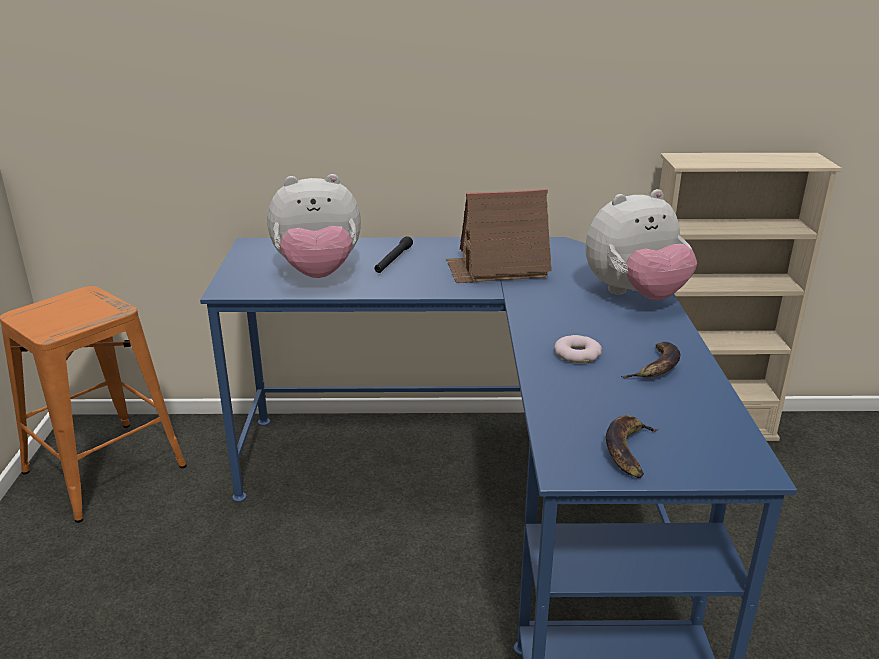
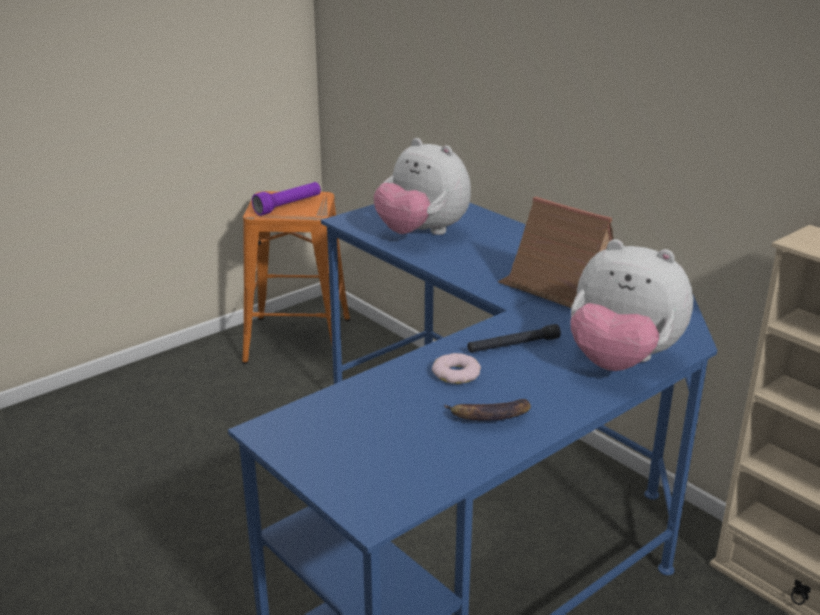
camera: 50 degrees right, 0 degrees up
black flashlight [374,236,413,273] -> black flashlight moved to [467,324,561,353]
banana [606,415,659,478] -> none
none -> purple flashlight [252,182,321,216]

